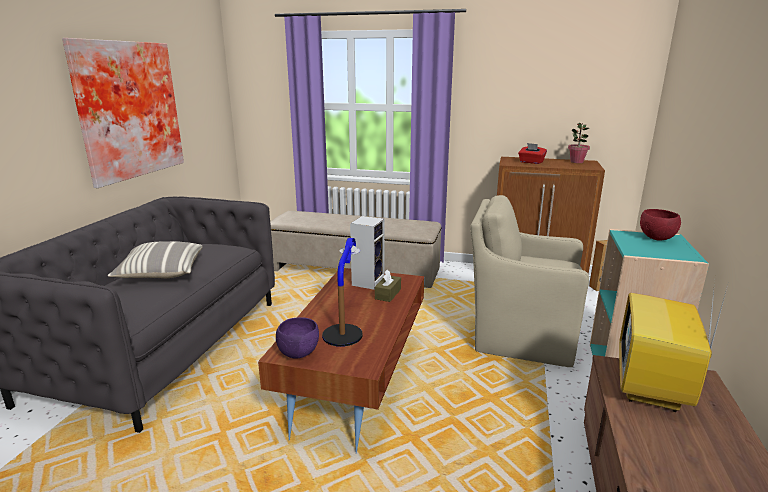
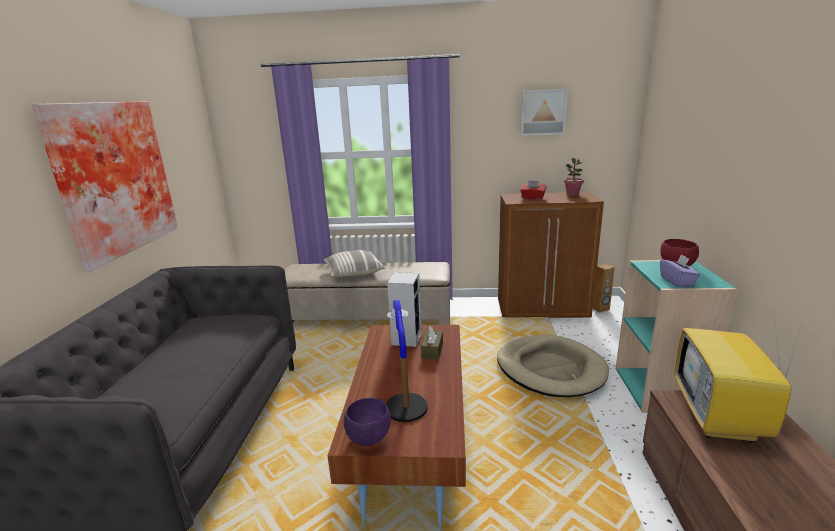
camera: 10 degrees left, 0 degrees up
pillow [108,241,203,278] -> pillow moved to [323,250,386,277]
beige armchair [470,195,589,367] -> beige dog bed [497,335,609,397]
none -> picture [521,89,568,136]
none -> purple tissue box [660,254,700,287]

